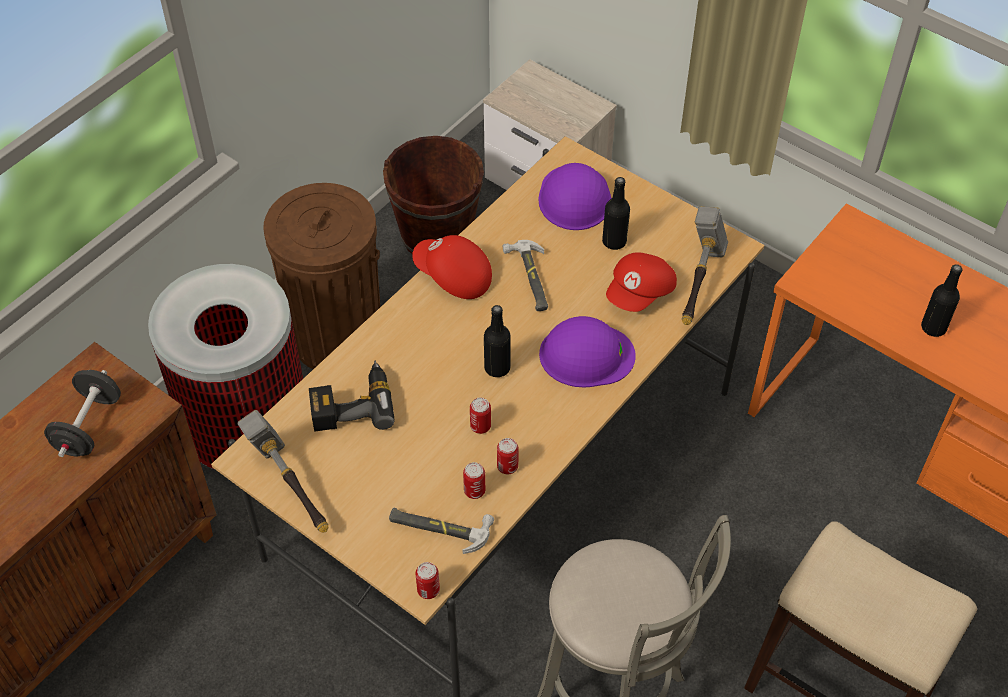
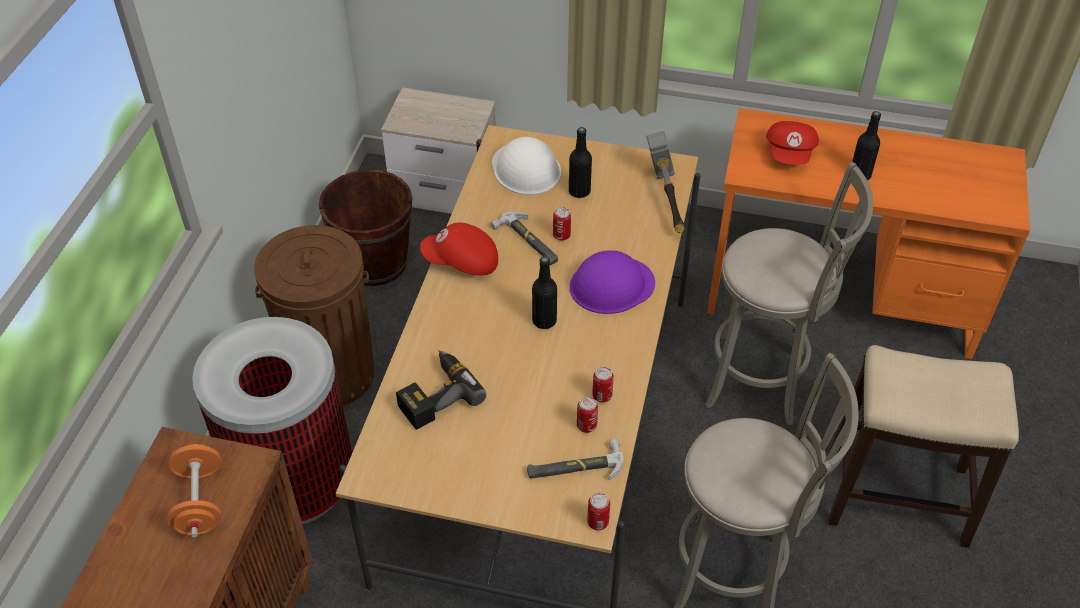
camera: 25 degrees left, 5 degrees down
black dumbbell [44,370,121,457] -> orange dumbbell [167,444,222,537]
hammer [237,410,328,532] -> none
can [470,397,491,434] -> can moved to [553,207,571,241]
purple hard hat [538,163,612,230] -> white hard hat [492,137,561,195]
red cap [606,252,677,312] -> red cap moved to [766,121,819,165]
none -> grey stool [705,162,873,426]

